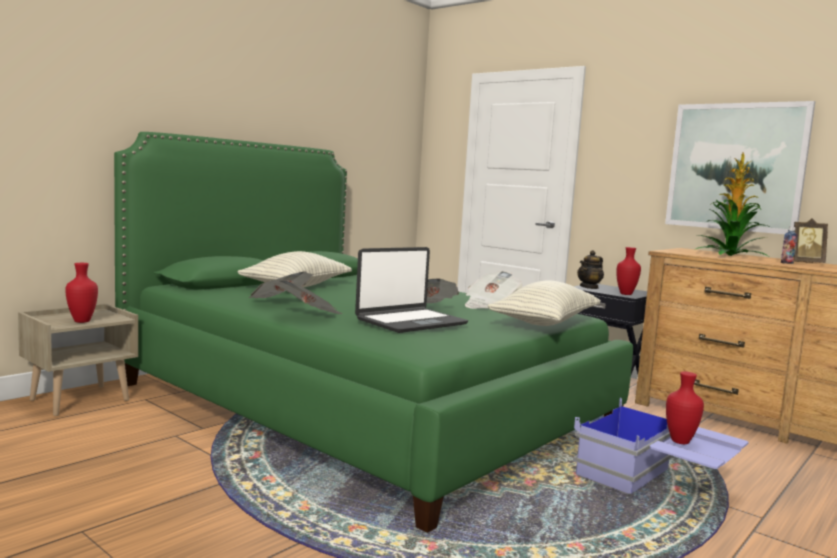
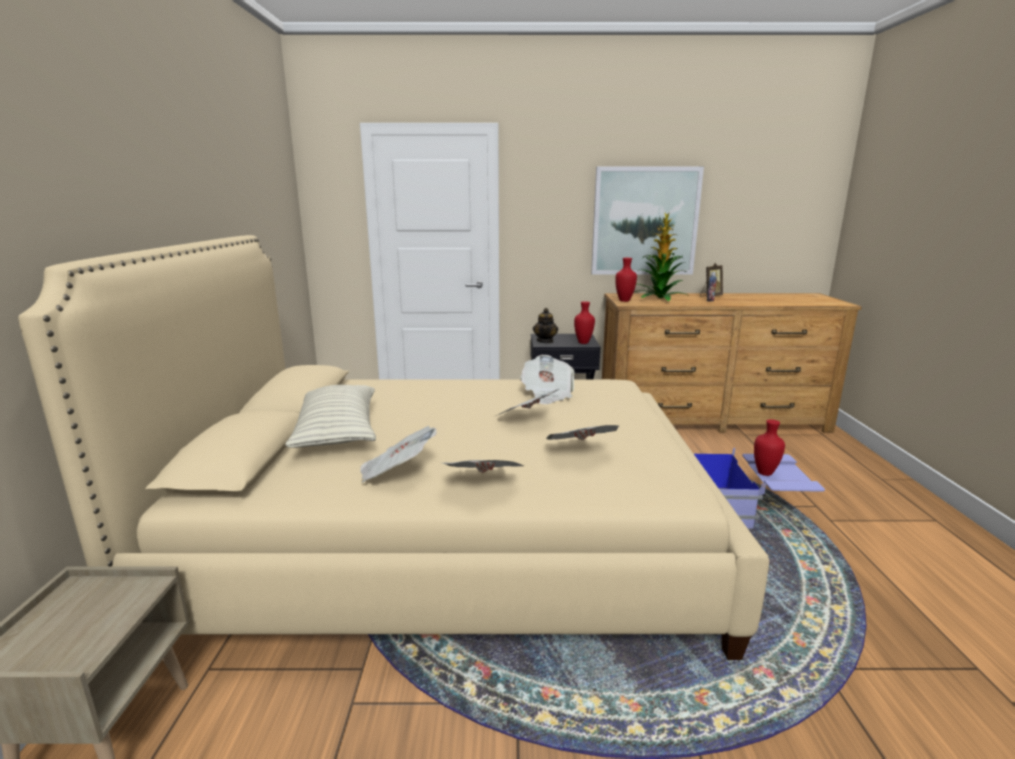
camera: 40 degrees left, 10 degrees up
red vase [65,263,98,323] -> red vase moved to [615,258,637,302]
green bed [114,132,633,533] -> beige bed [18,235,769,660]
laptop [355,247,468,333] -> newspaper [546,425,618,440]
pillow [487,280,601,326] -> none

